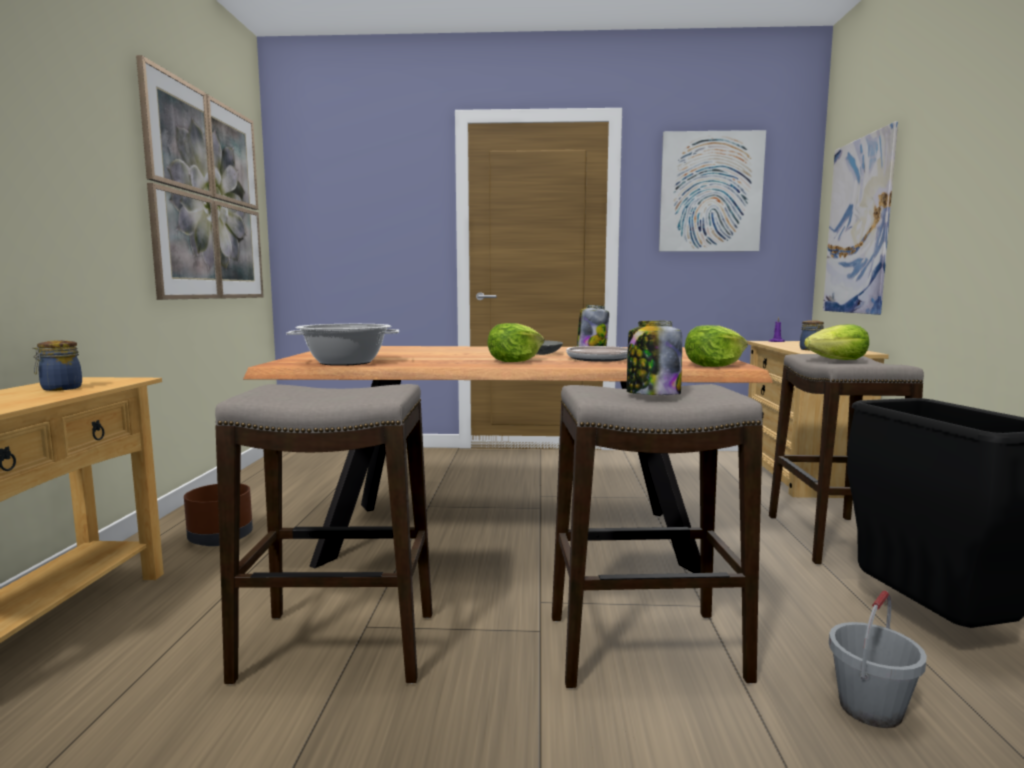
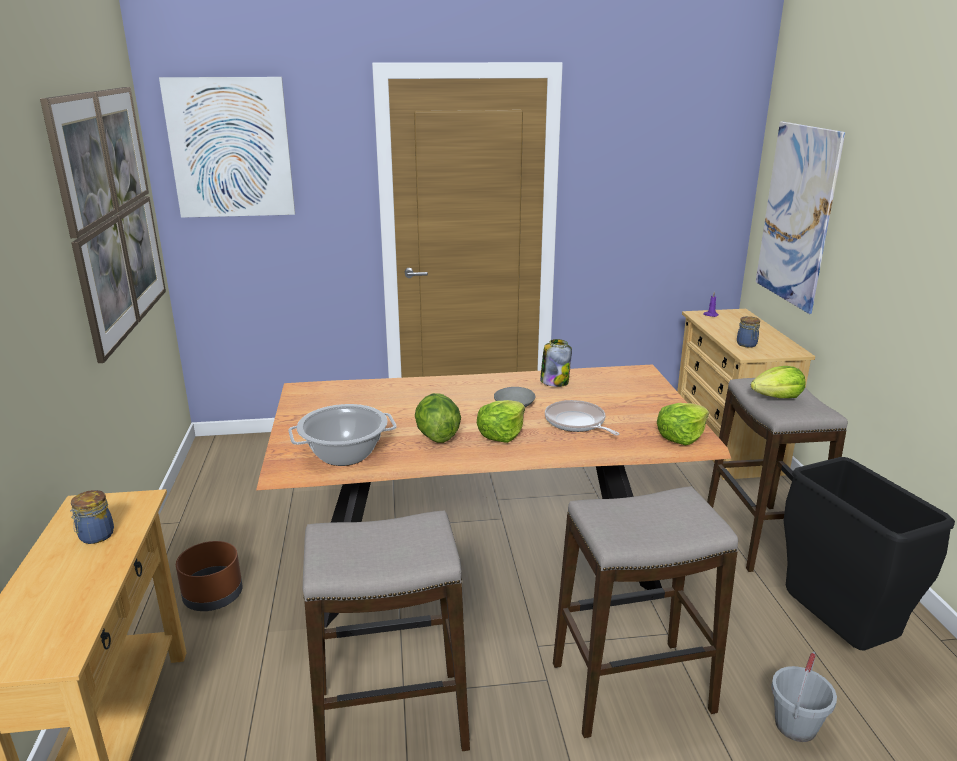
camera: 10 degrees left, 15 degrees up
jar [627,321,682,395] -> none
picture [659,130,766,252] -> picture moved to [159,77,295,218]
none -> lettuce [415,393,461,443]

